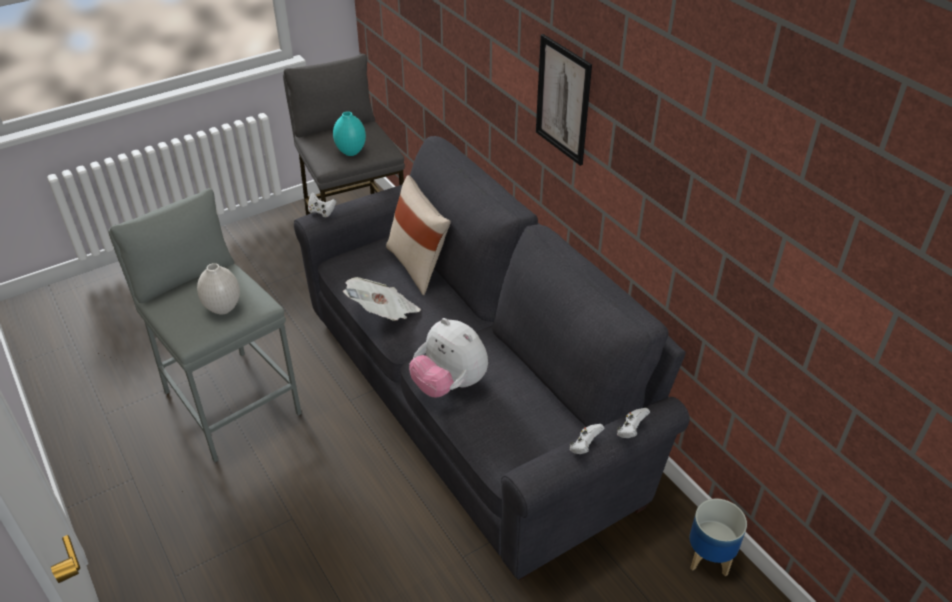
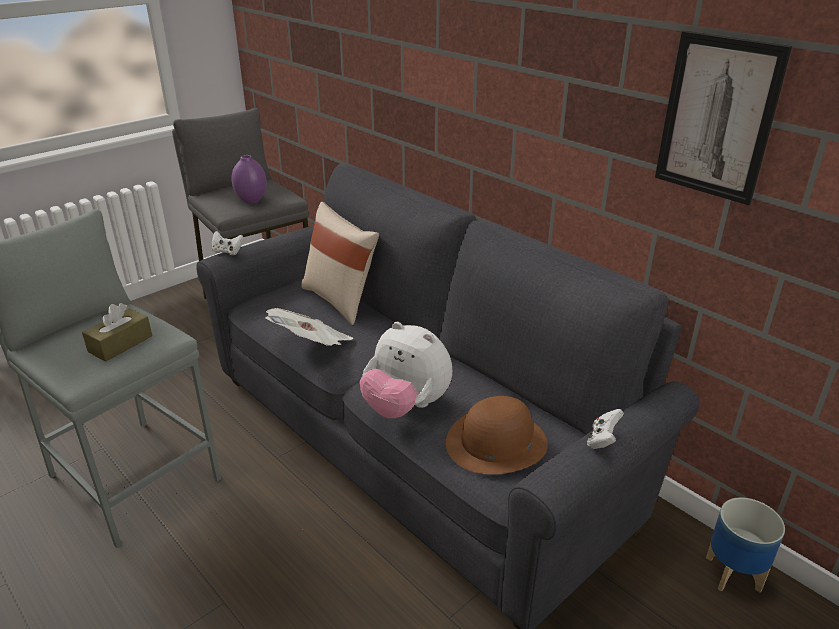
camera: 10 degrees left, 10 degrees down
white vase [197,263,240,315] -> brown tissue box [82,303,152,362]
turquoise vase [333,111,366,156] -> purple vase [231,155,267,204]
picture [536,34,592,166] -> picture moved to [655,31,792,205]
white game controller [617,408,650,438] -> none
none -> brown hat [446,396,548,474]

